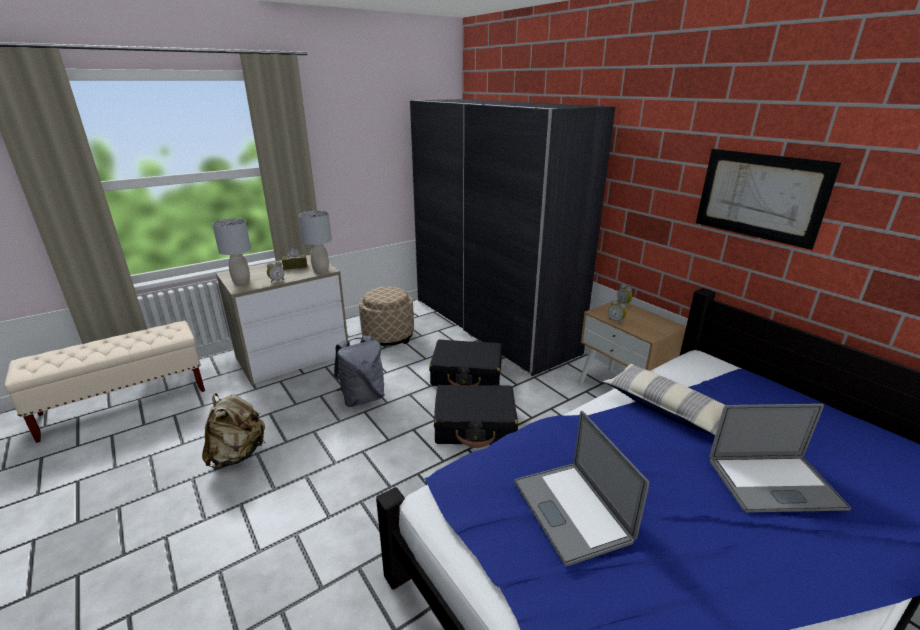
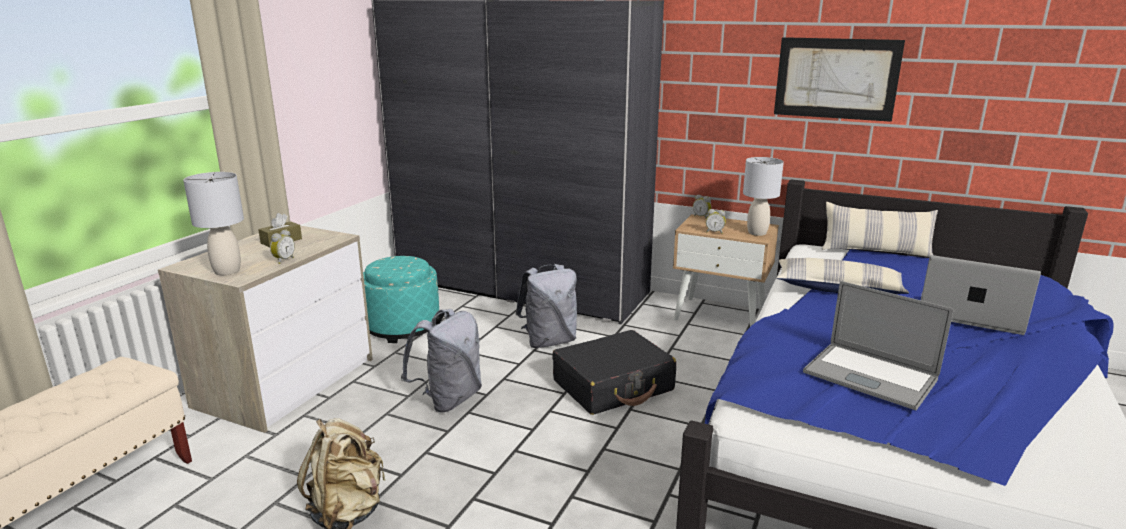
camera: 30 degrees left, 5 degrees down
grey table lamp [299,211,332,273] -> grey table lamp moved to [743,157,784,236]
beige ottoman [359,287,414,346] -> turquoise ottoman [363,256,439,343]
black suitcase [429,339,502,386] -> grey backpack [516,264,577,348]
laptop [710,404,851,512] -> laptop turned 120 degrees counterclockwise [921,255,1041,335]
none -> pillow [822,202,938,257]

